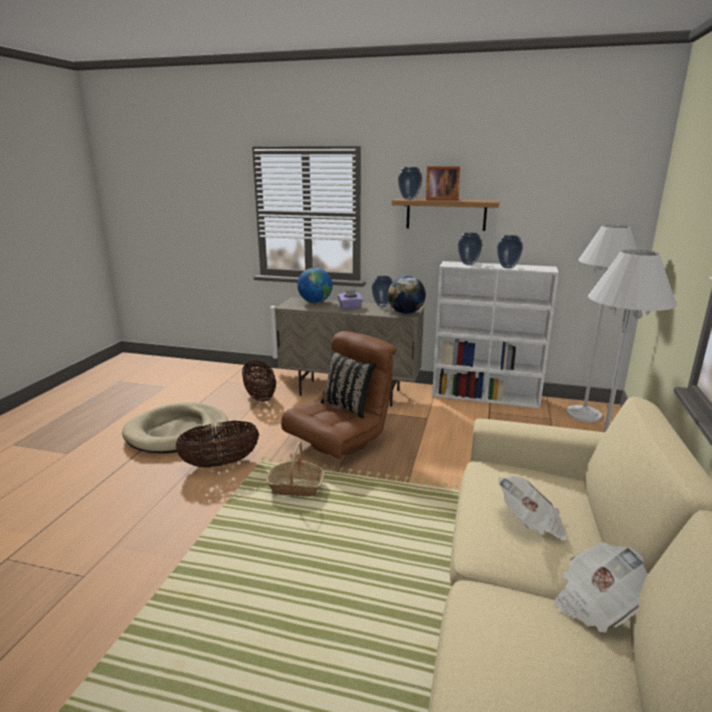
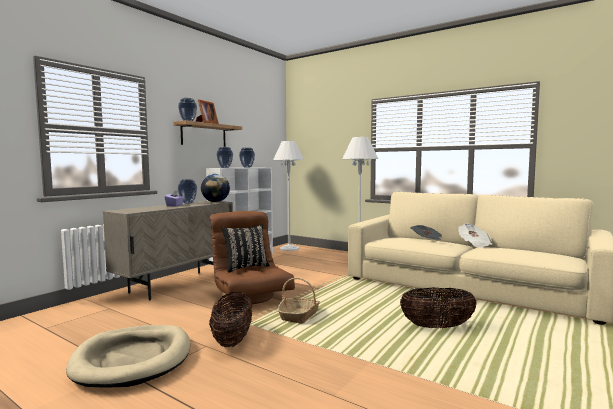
camera: 70 degrees left, 15 degrees down
basket [242,361,276,402] -> basket moved to [400,288,477,328]
globe [297,268,332,303] -> none

